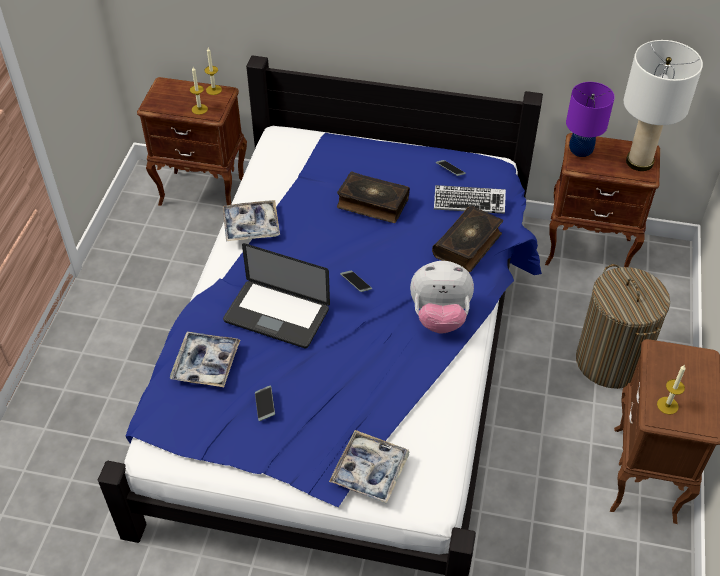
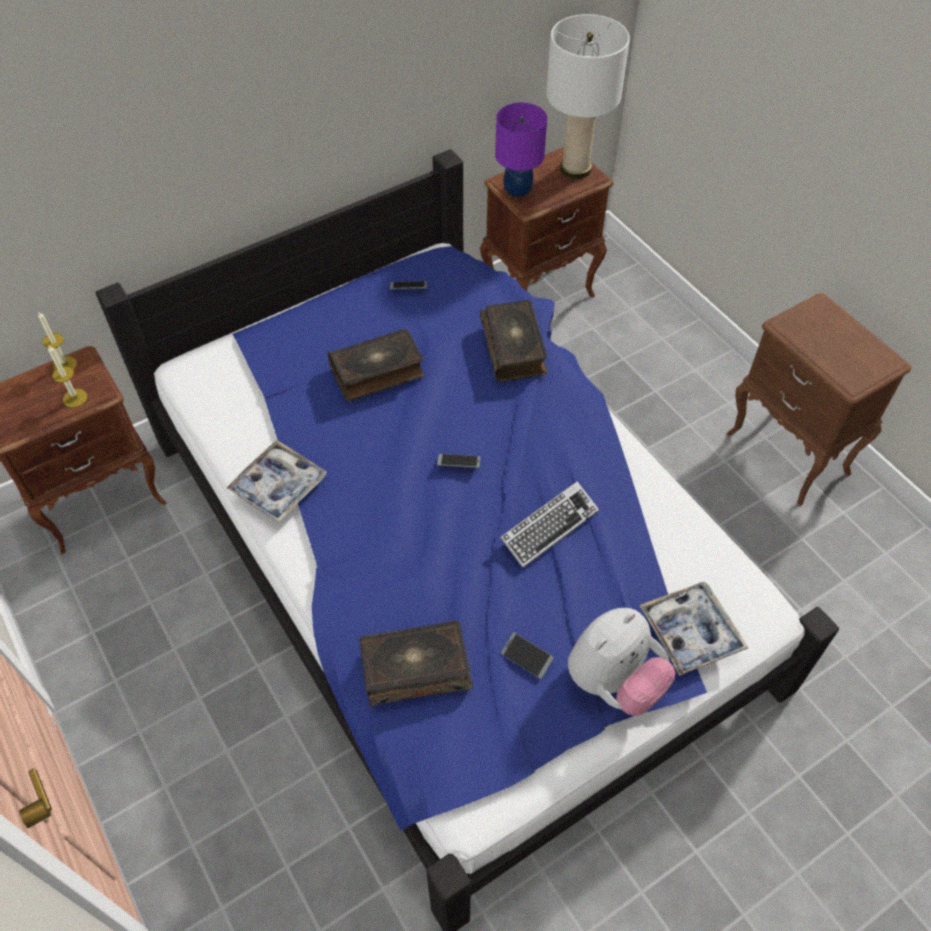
camera: 45 degrees left, 5 degrees up
tray [170,332,240,387] -> book [359,620,472,707]
laptop [223,243,330,348] -> none
plush toy [410,261,474,334] -> plush toy moved to [568,608,675,716]
keyboard [434,185,506,214] -> keyboard moved to [500,481,599,568]
laundry basket [576,264,670,389] -> none
candle [657,364,686,415] -> none

